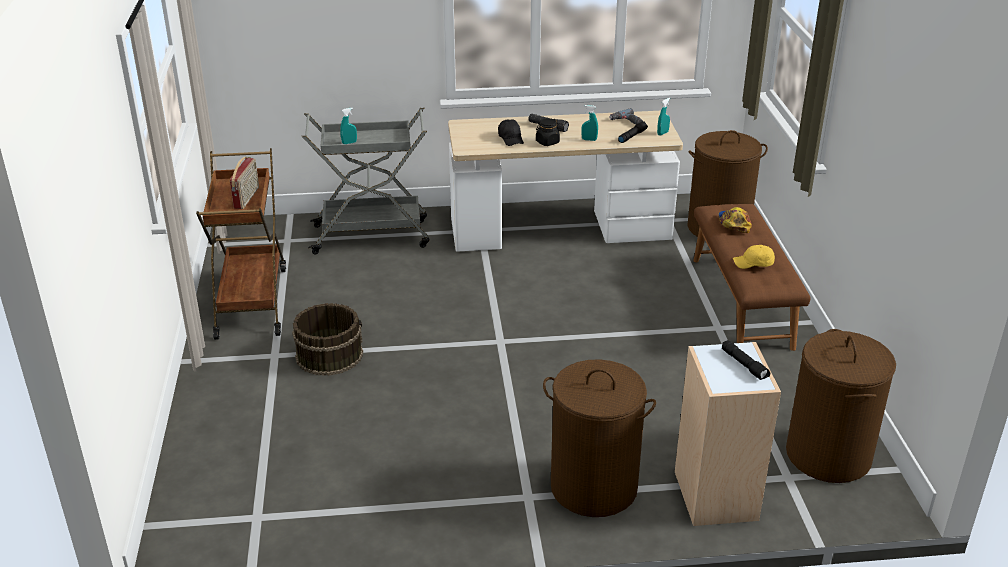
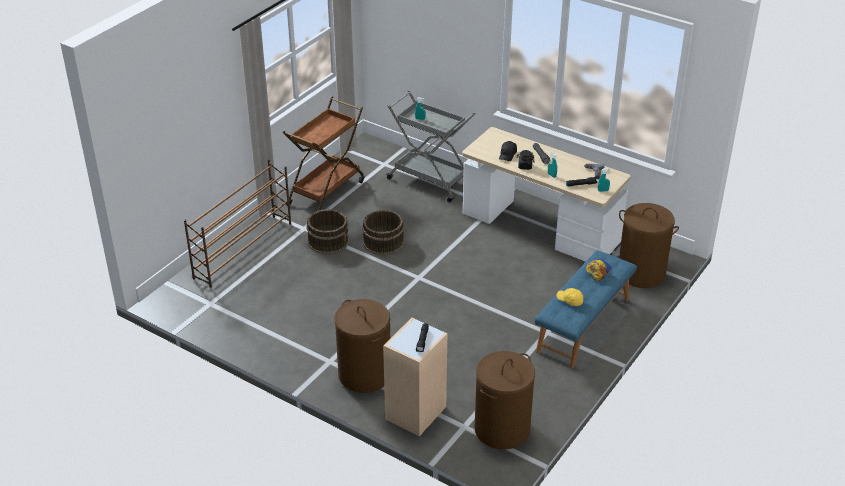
camera: 40 degrees right, 5 degrees up
radio [230,157,259,209] -> none
brown bench [693,204,811,351] -> blue bench [535,250,637,368]
none -> brown shoe rack [184,160,291,288]
none -> brown bucket [362,210,404,255]

